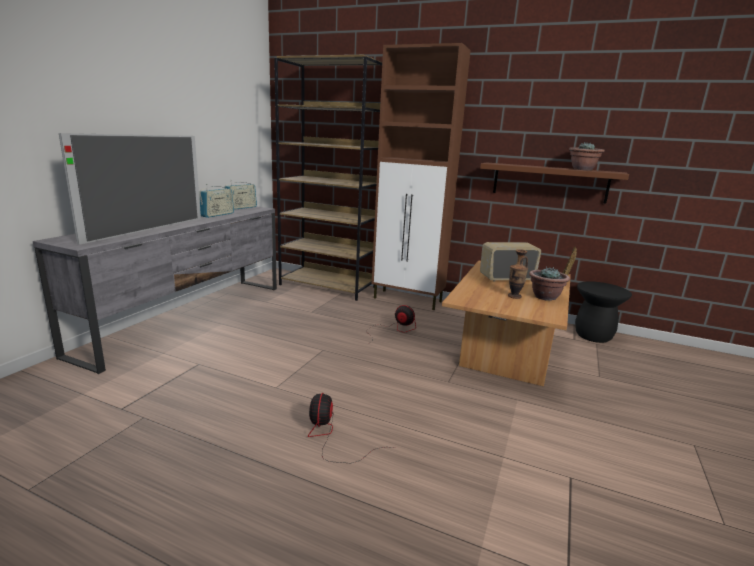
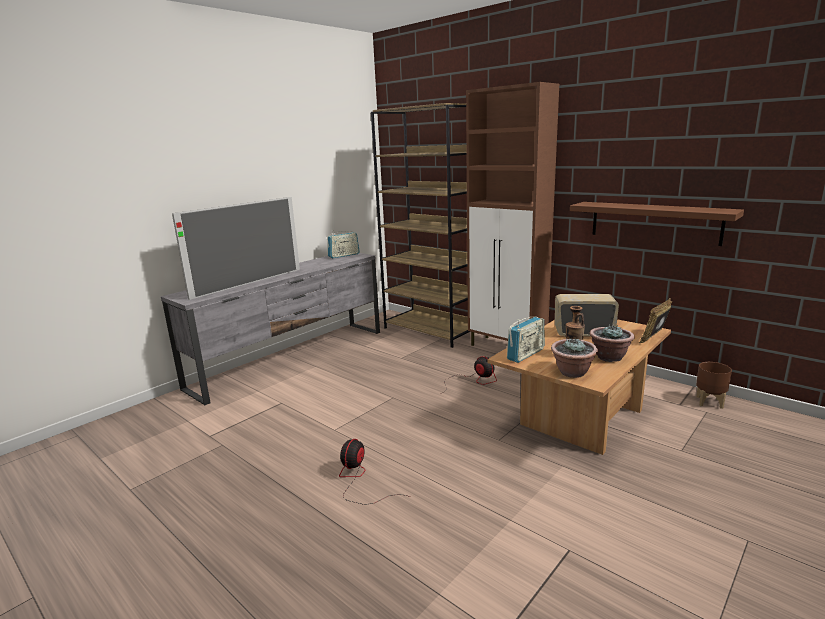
camera: 20 degrees right, 0 degrees up
radio [199,184,234,218] -> radio moved to [507,317,544,363]
potted plant [569,142,605,170] -> potted plant moved to [551,338,598,378]
black stool [575,281,632,343] -> brown planter [696,362,732,409]

